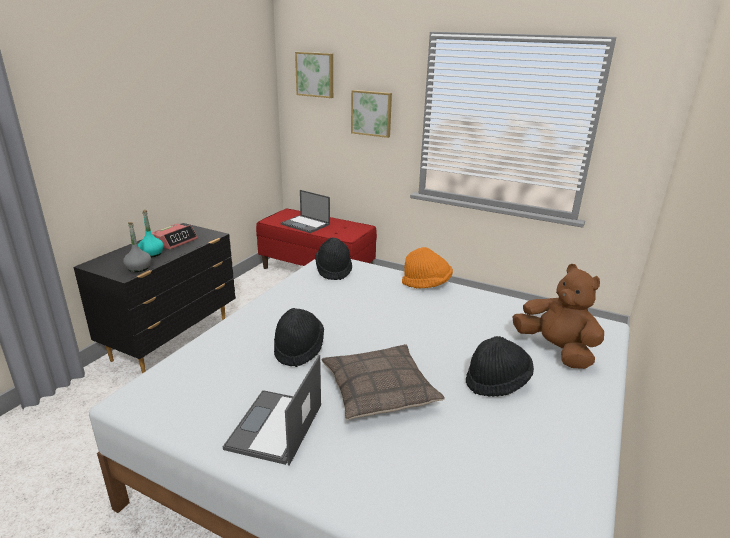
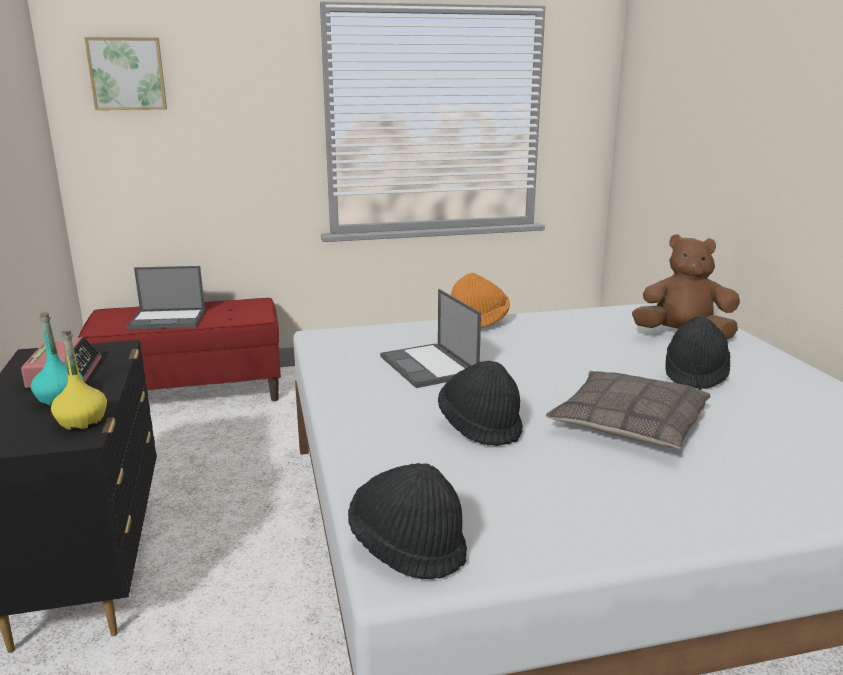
camera: 40 degrees left, 5 degrees down
grey bottle [123,222,151,272] -> yellow bottle [51,330,107,430]
laptop [223,355,321,465] -> laptop moved to [380,289,481,388]
black hat [315,238,352,280] -> black hat moved to [348,463,467,579]
picture [351,90,392,138] -> none

